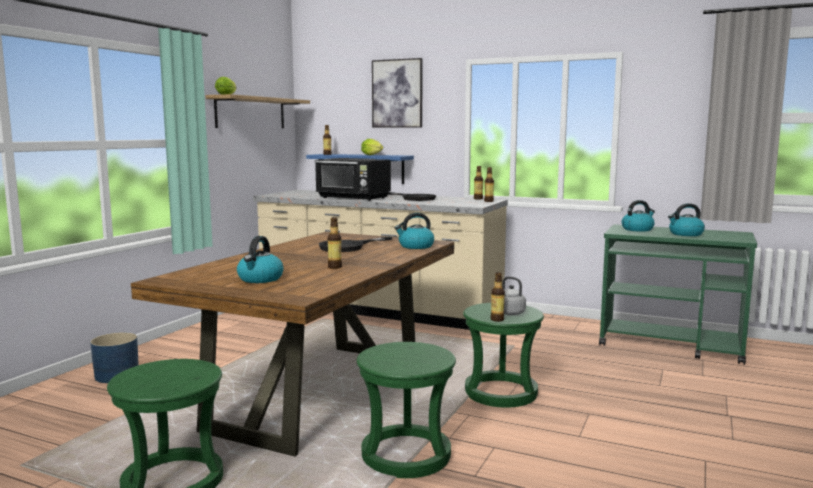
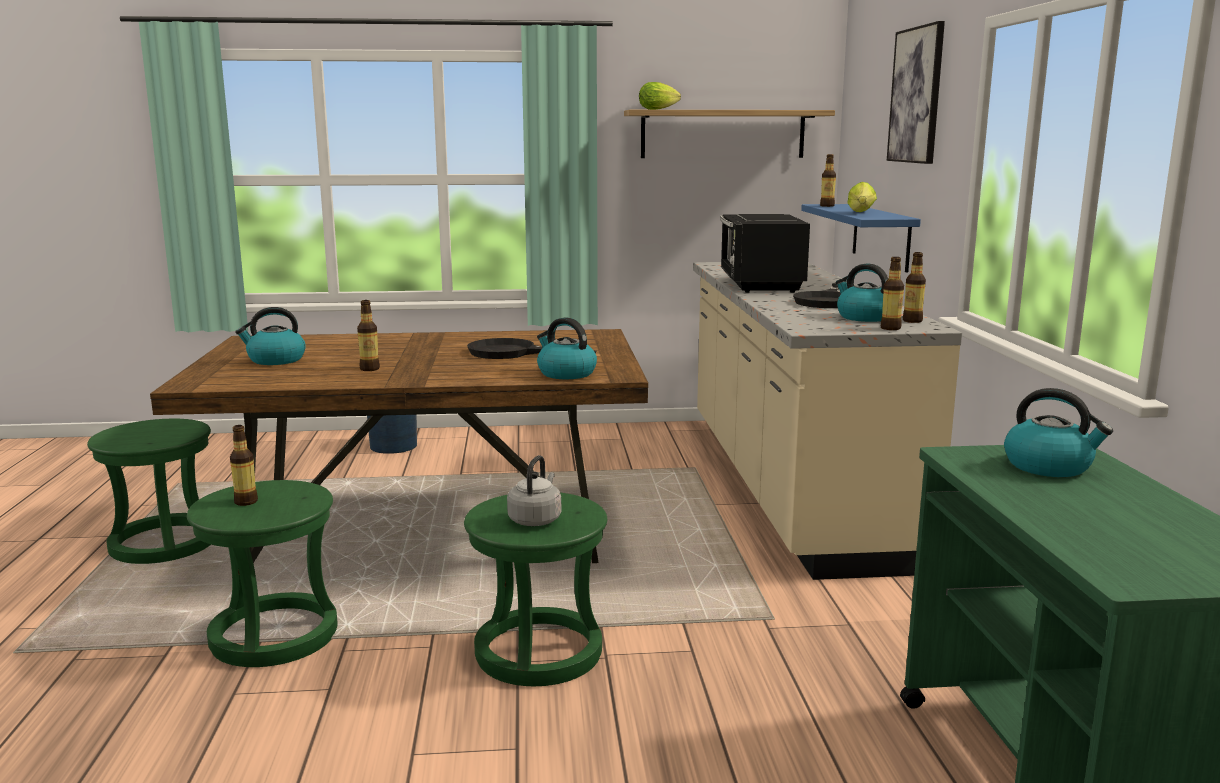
camera: 60 degrees right, 5 degrees up
bottle [491,272,505,322] -> bottle moved to [230,425,258,506]
kettle [668,203,705,236] -> kettle moved to [836,264,888,322]

